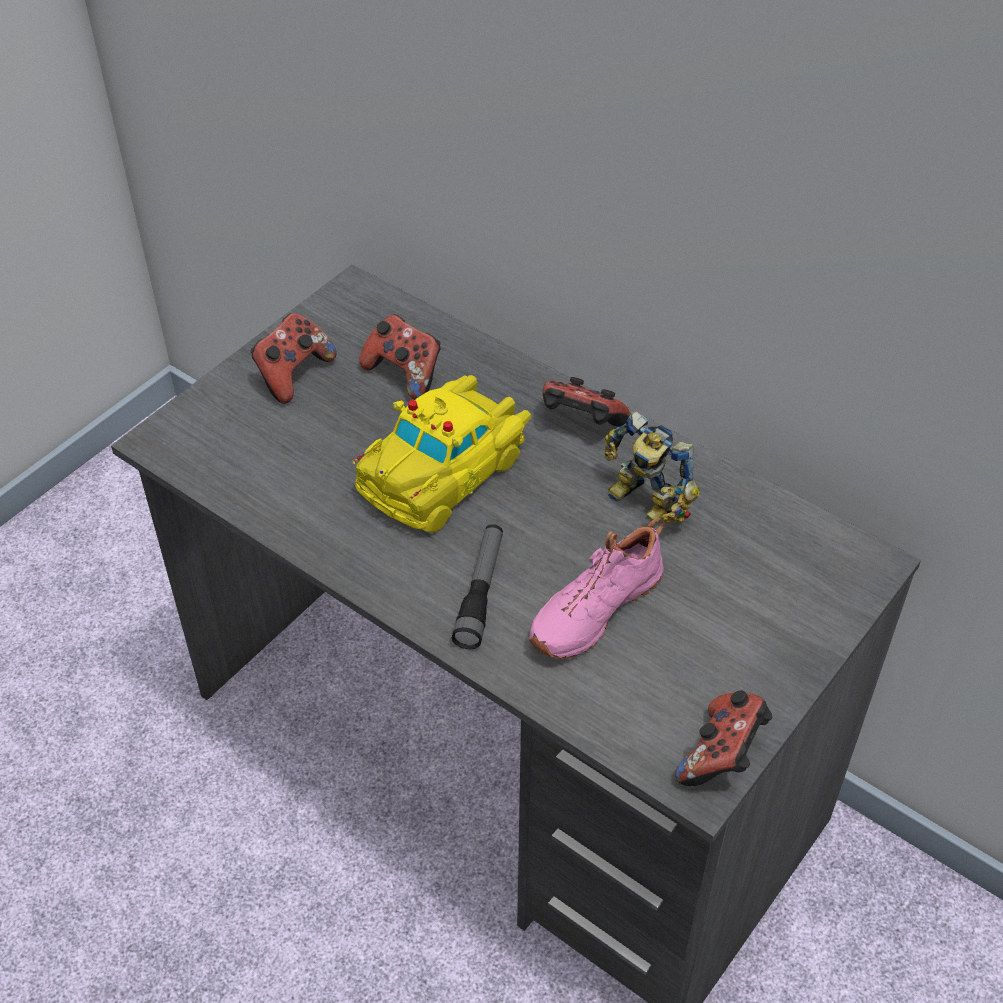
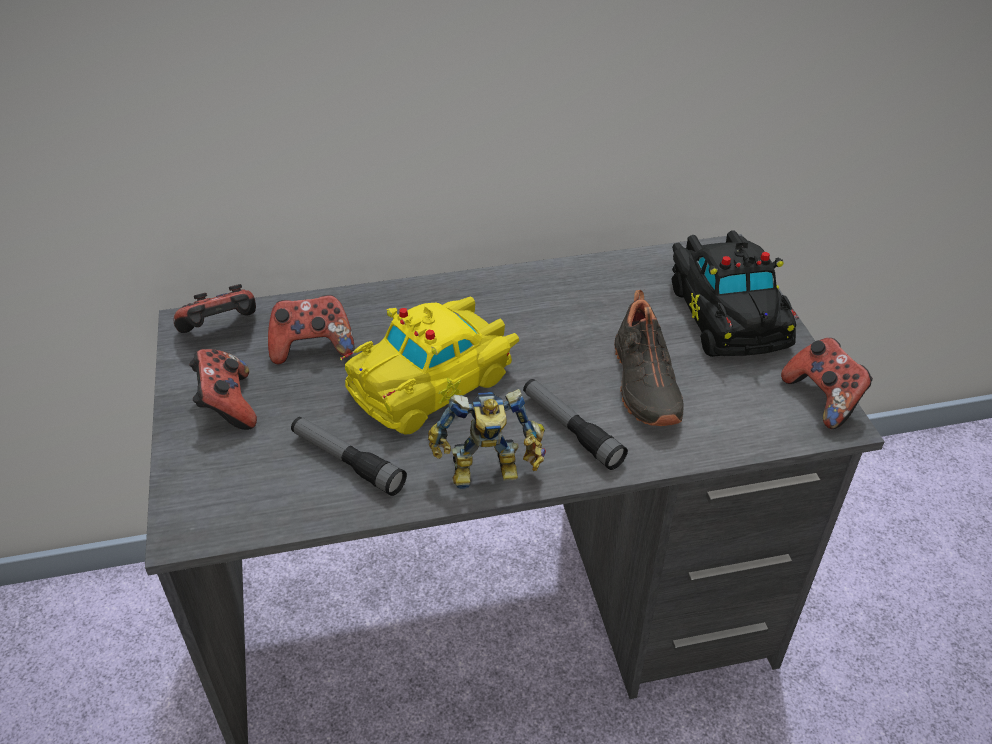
camera: 50 degrees left, 5 degrees down
yellow toy car [353,375,531,533] -> yellow toy car turned 60 degrees clockwise [340,297,519,435]
pink shoe [529,518,664,659] -> black shoe [614,290,684,426]
game controller [543,377,630,427] -> game controller moved to [174,284,256,333]
toy robot [605,411,700,524] -> toy robot moved to [428,389,546,489]
none -> flashlight [291,417,407,496]
none -> black toy car [671,230,799,357]

